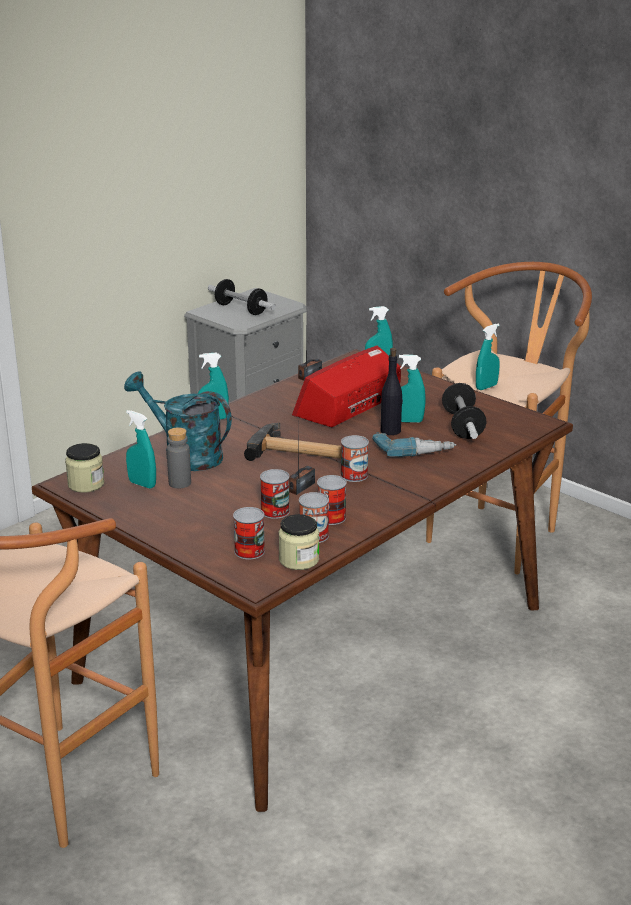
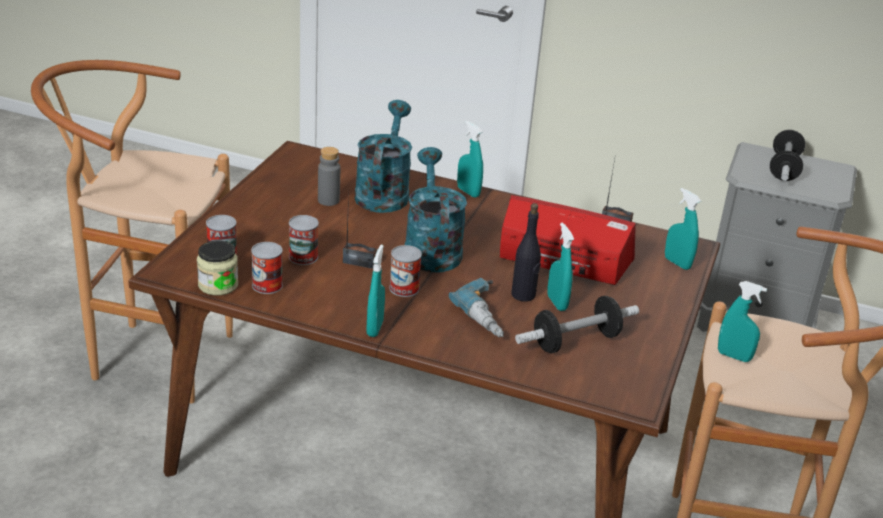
camera: 65 degrees right, 5 degrees up
jar [65,443,104,493] -> none
turquoise spray bottle [126,410,156,489] -> turquoise spray bottle moved to [366,245,385,337]
hammer [244,423,341,461] -> turquoise watering can [405,147,467,273]
can [317,475,347,525] -> none

